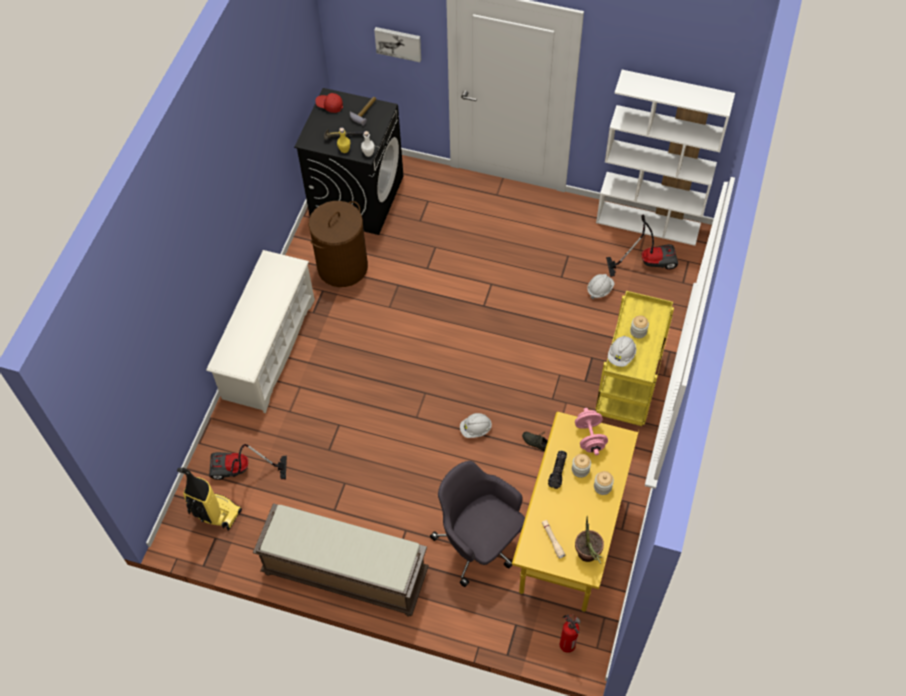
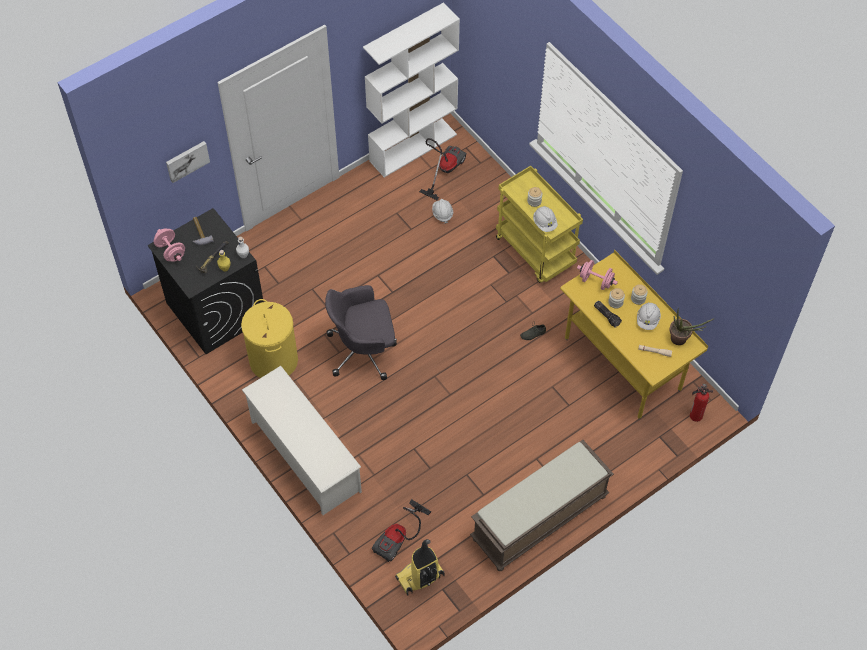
camera: 55 degrees left, 0 degrees up
brown laundry basket [309,201,368,287] -> yellow laundry basket [241,299,298,378]
red cap [315,93,343,113] -> pink dumbbell [153,228,185,262]
grey office chair [430,461,525,587] -> grey office chair moved to [325,285,397,380]
white hard hat [460,413,492,438] -> white hard hat moved to [637,302,661,330]

